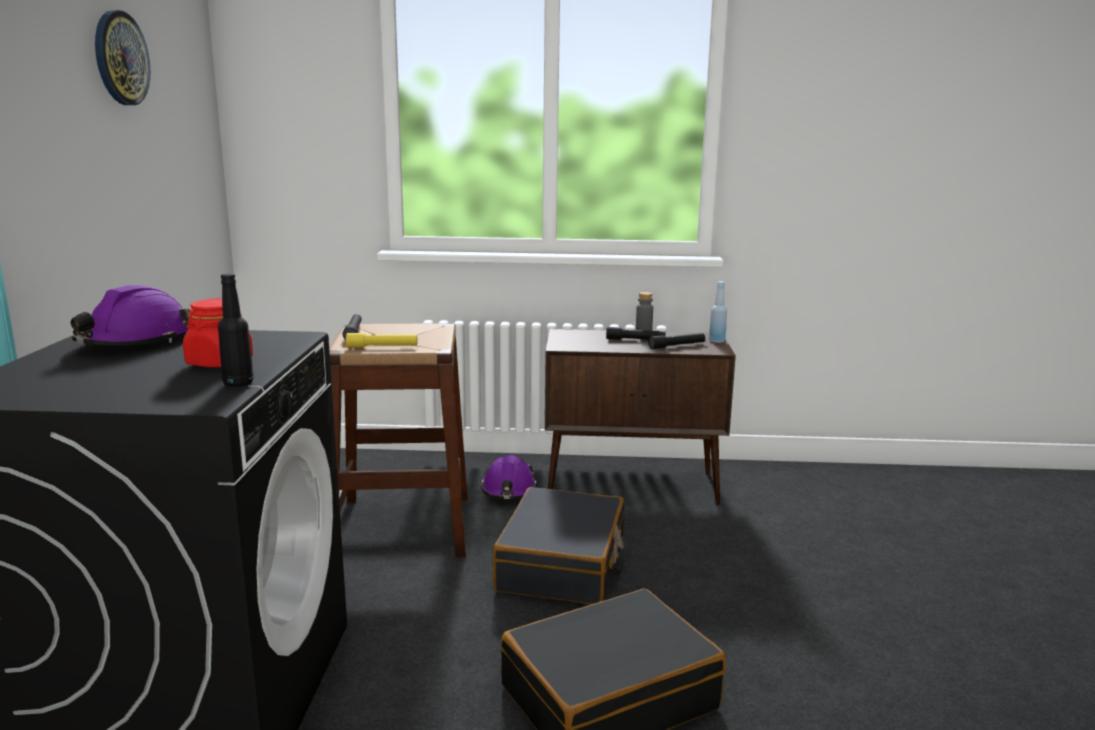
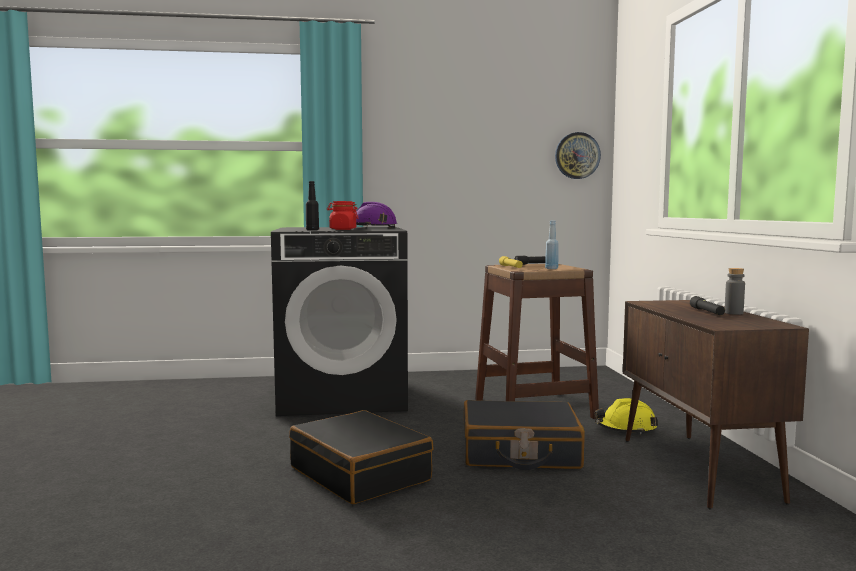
camera: 80 degrees right, 10 degrees down
wall clock [95,10,150,105] -> wall clock moved to [555,132,601,179]
purple hard hat [481,455,537,499] -> yellow hard hat [595,398,658,434]
black flashlight [648,333,705,349] -> none
blue bottle [709,281,727,343] -> blue bottle moved to [545,220,559,269]

